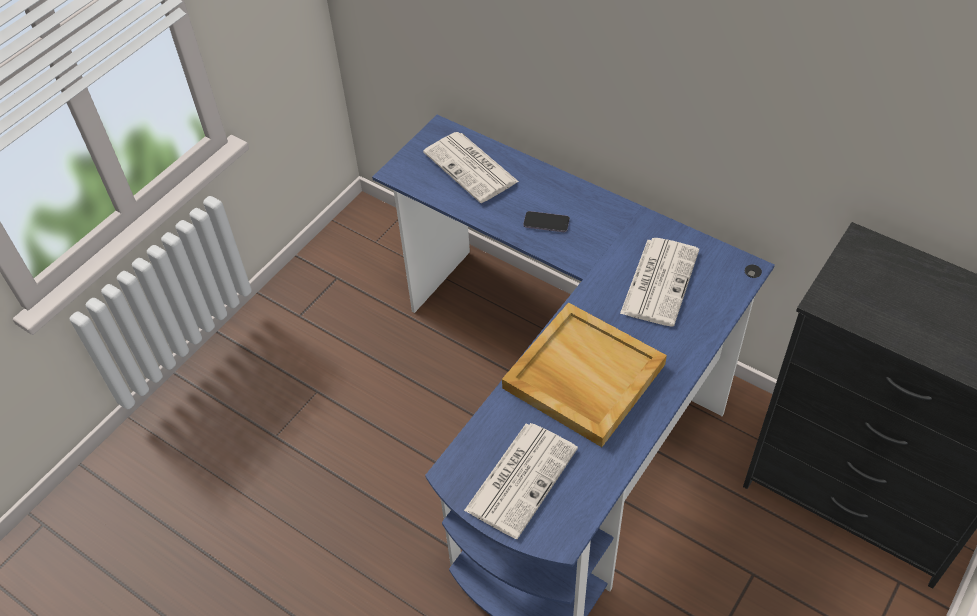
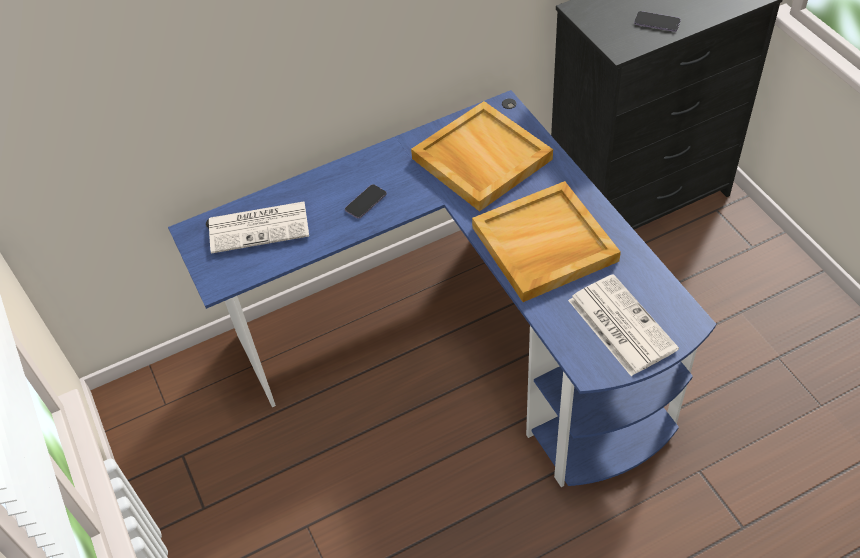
camera: 60 degrees left, 0 degrees up
newspaper [620,238,699,327] -> beige tray [411,101,553,212]
none -> phone [634,11,681,32]

